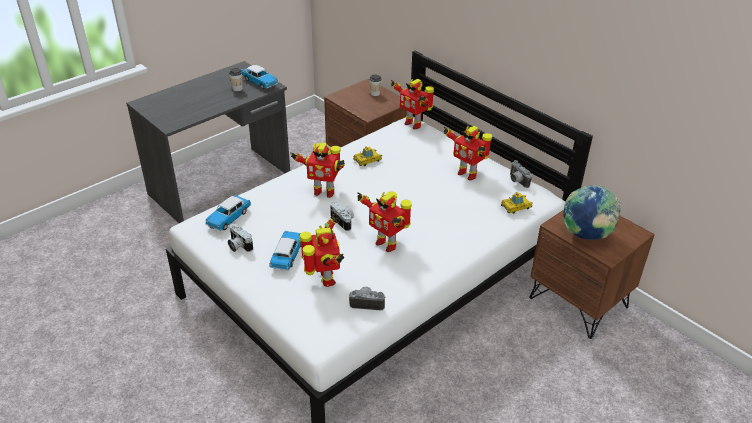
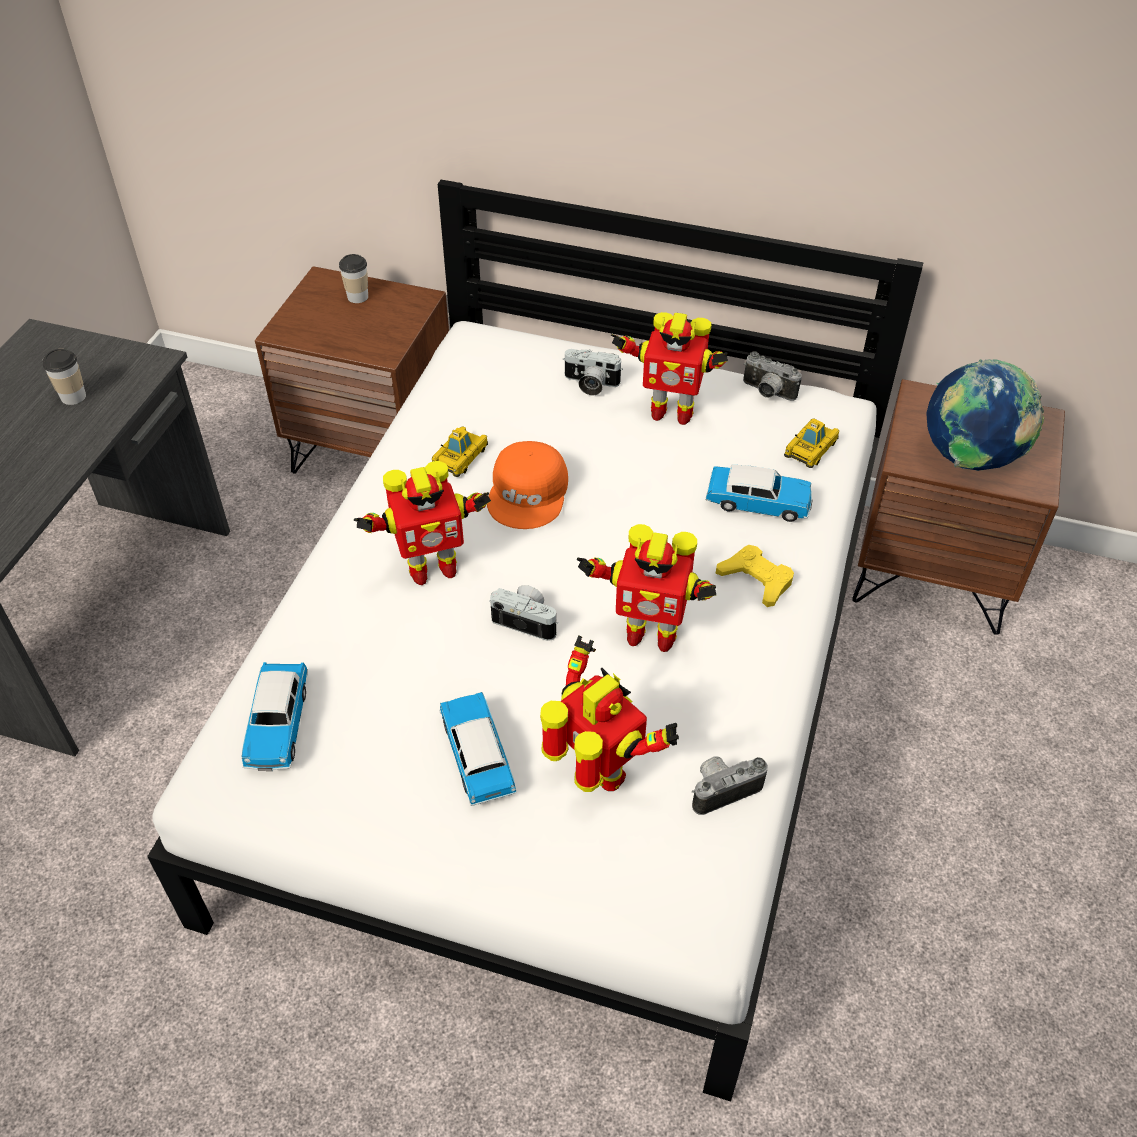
camera: 30 degrees left, 10 degrees up
camera [228,224,253,252] -> camera moved to [563,349,623,395]
toy car [241,65,278,90] -> toy car moved to [706,465,813,522]
toy robot [391,79,434,130] -> none
none -> orange cap [487,441,568,529]
none -> yellow game controller [716,545,794,607]

